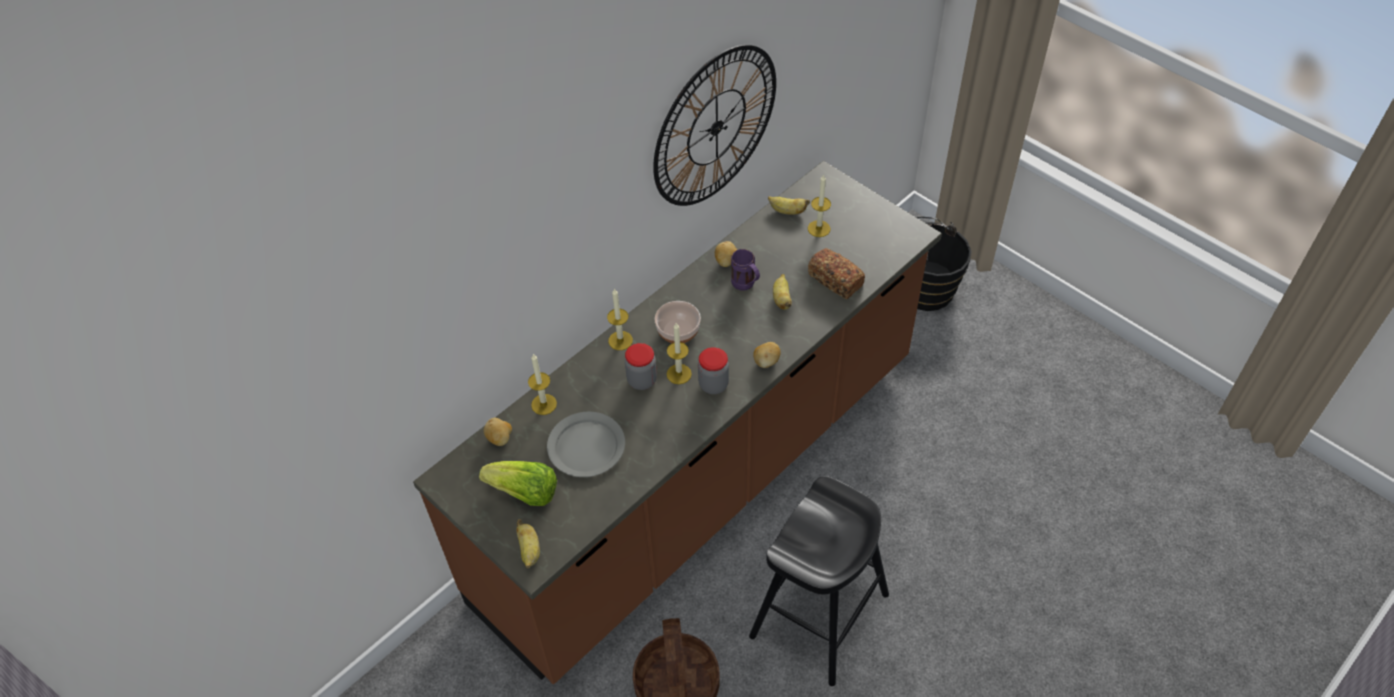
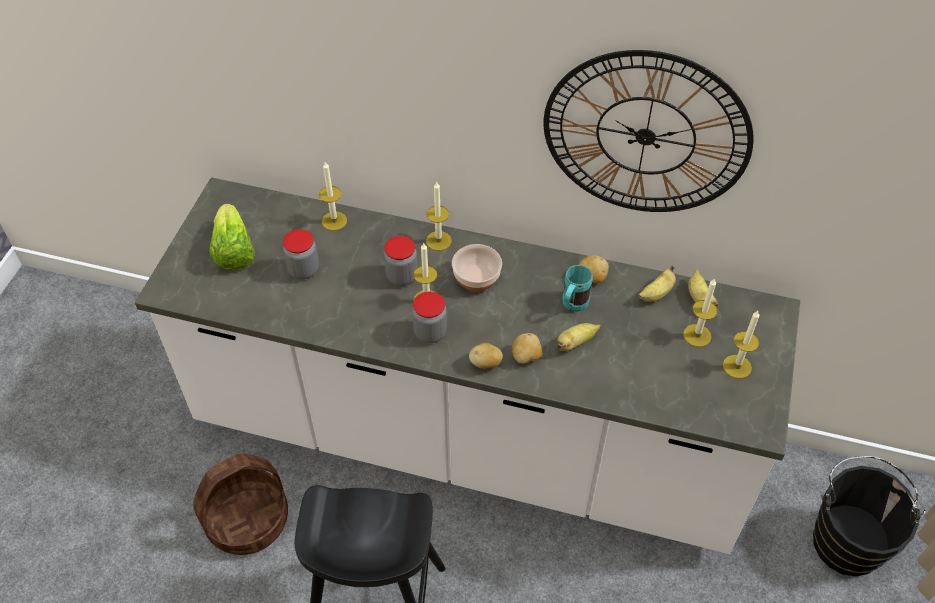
camera: 60 degrees right, 0 degrees up
brown counter [413,161,942,684] -> white counter [135,178,800,554]
potato [484,418,512,446] -> potato moved to [512,333,542,364]
banana [517,519,540,568] -> banana moved to [638,265,676,302]
grey plate [547,412,625,477] -> jar [283,229,319,279]
purple mug [731,249,760,291] -> turquoise mug [562,265,593,312]
bread [808,248,865,299] -> none
none -> candle [723,311,760,379]

